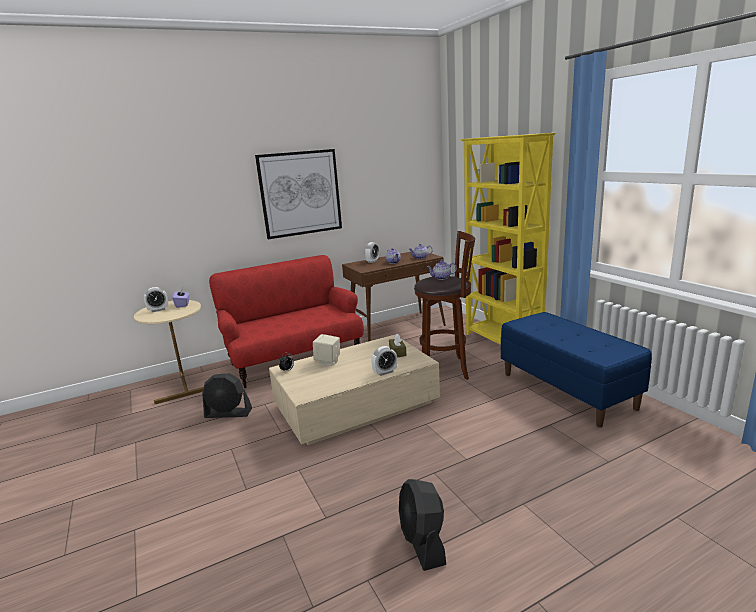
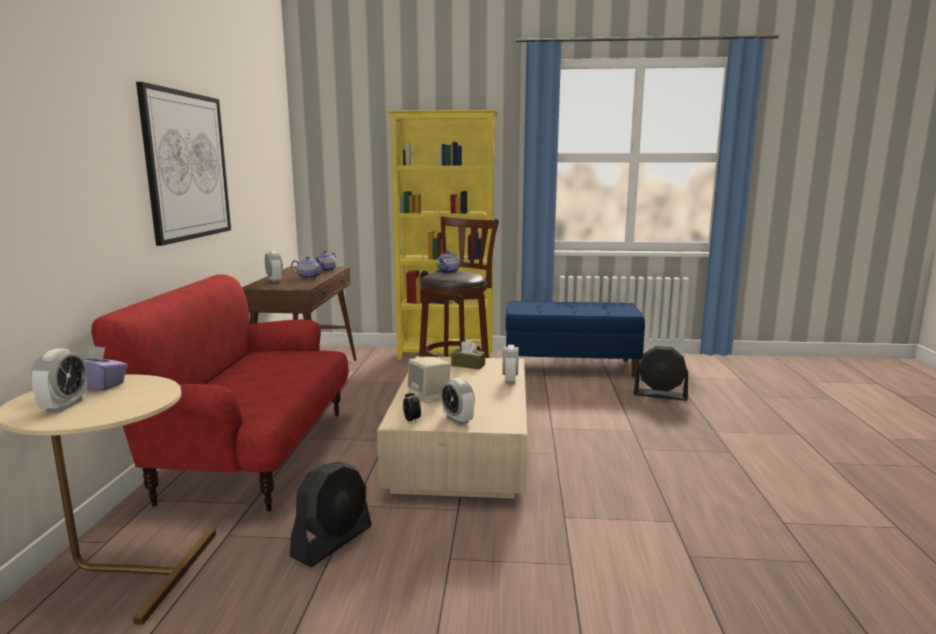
camera: 60 degrees left, 5 degrees down
black fan [399,479,446,571] -> black fan moved to [633,346,688,401]
none -> alarm clock [441,378,475,425]

